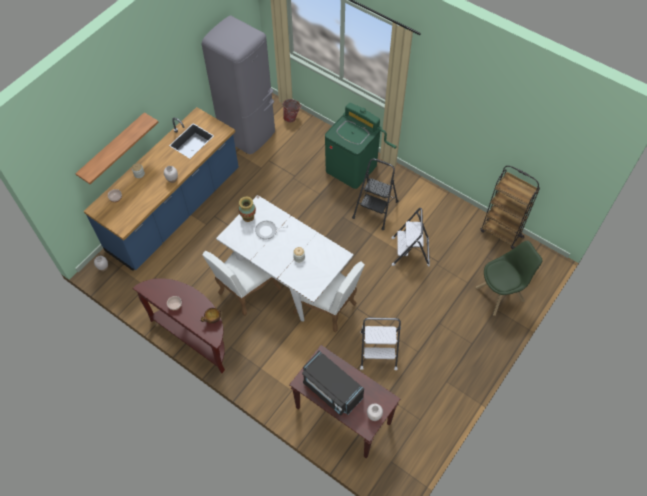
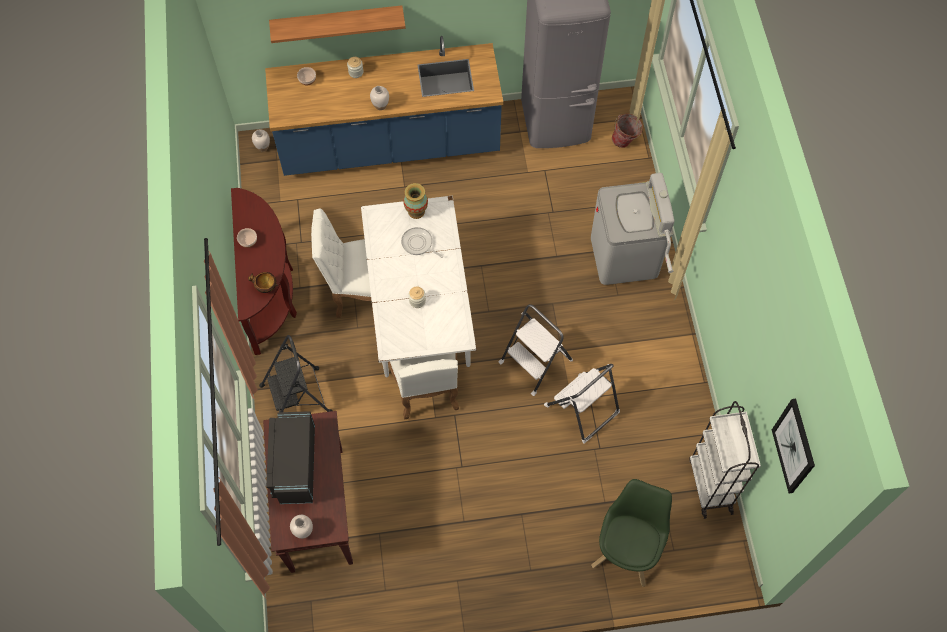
camera: 45 degrees right, 5 degrees up
green washing machine [325,103,397,189] -> grey washing machine [591,173,674,285]
black step ladder [352,158,399,230] -> black step ladder moved to [259,335,332,412]
white step ladder [360,318,401,370] -> white step ladder moved to [498,304,573,396]
green chair [476,241,543,316] -> green chair turned 90 degrees counterclockwise [591,479,672,587]
brown cart [481,166,540,250] -> white cart [689,401,761,519]
none -> picture [772,399,815,494]

